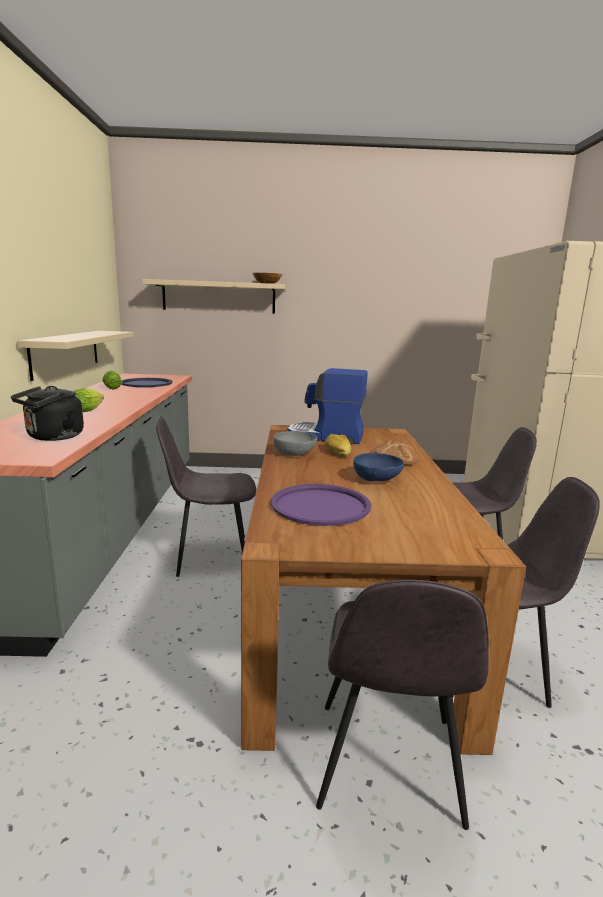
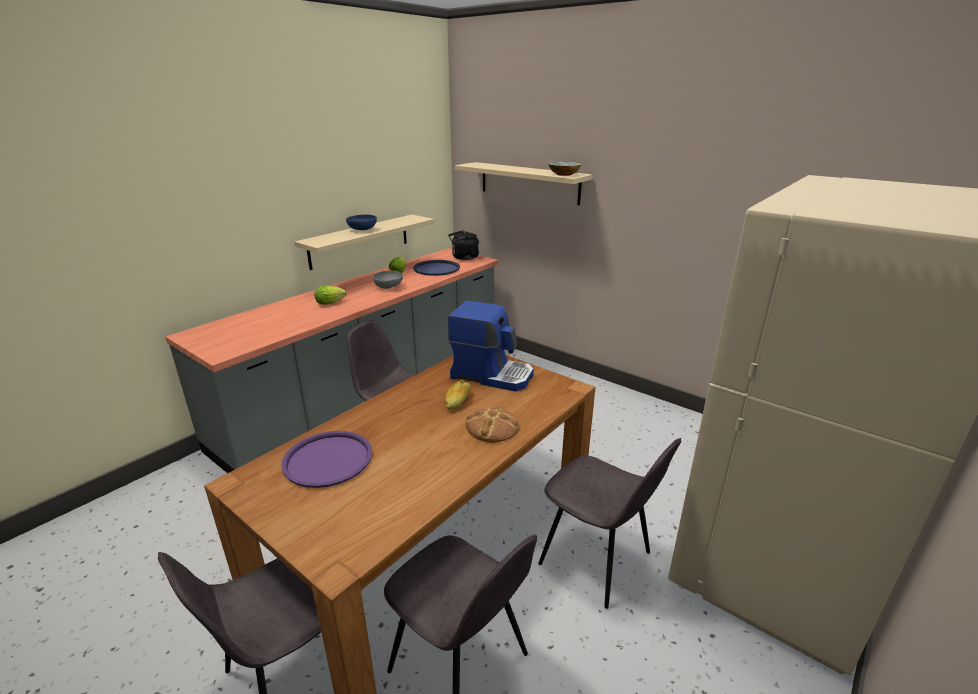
camera: 40 degrees right, 10 degrees up
black kettle [11,386,84,441] -> black kettle moved to [448,230,479,260]
grey bowl [273,431,317,456] -> grey bowl moved to [373,271,403,289]
coffee machine [287,368,368,444] -> coffee machine turned 150 degrees clockwise [448,300,534,392]
blue bowl [353,453,404,481] -> blue bowl moved to [346,214,377,230]

